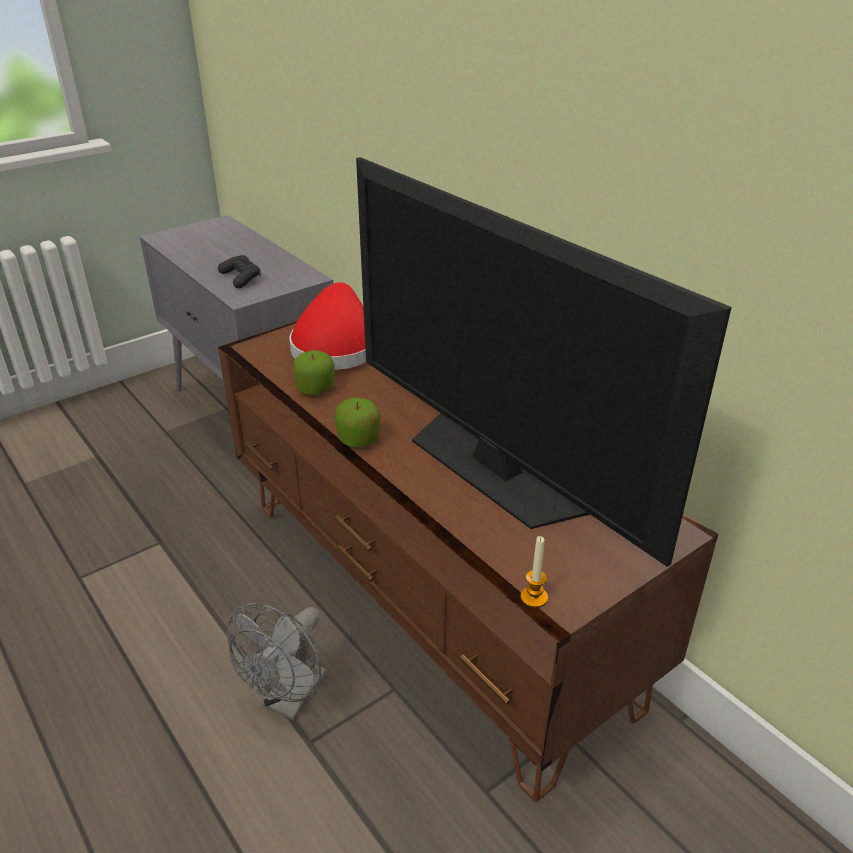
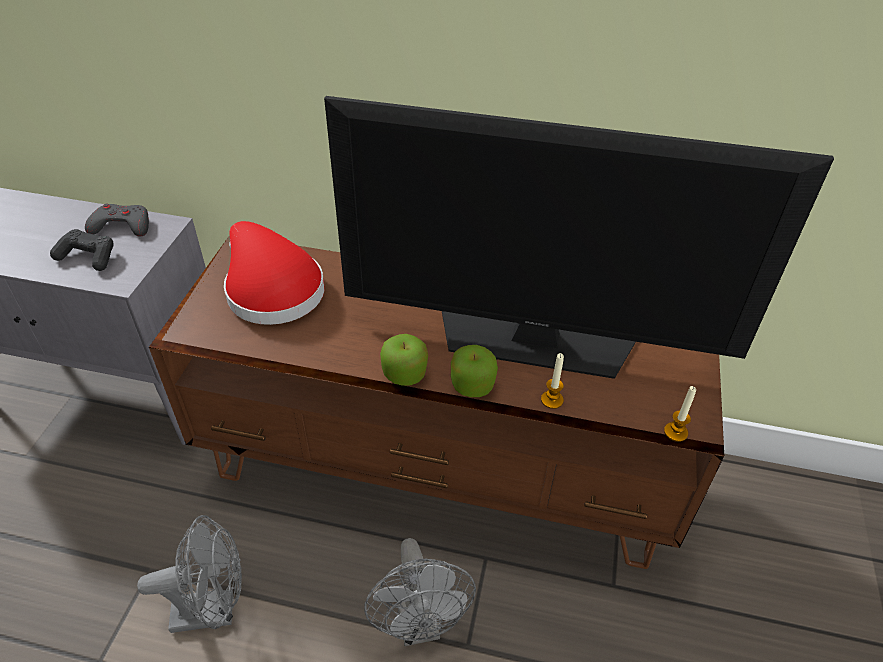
camera: 40 degrees left, 10 degrees up
apple [293,350,335,395] -> apple moved to [451,345,498,397]
none -> grey game controller [85,204,149,237]
none -> grey fan [137,515,242,633]
none -> candle [541,353,564,409]

